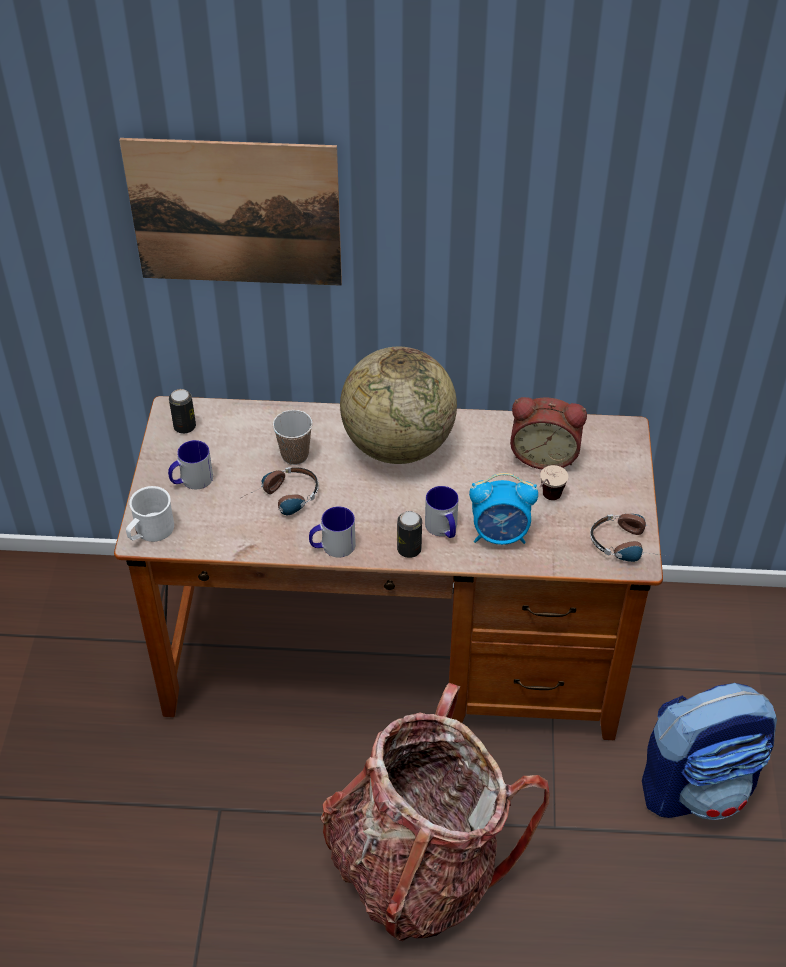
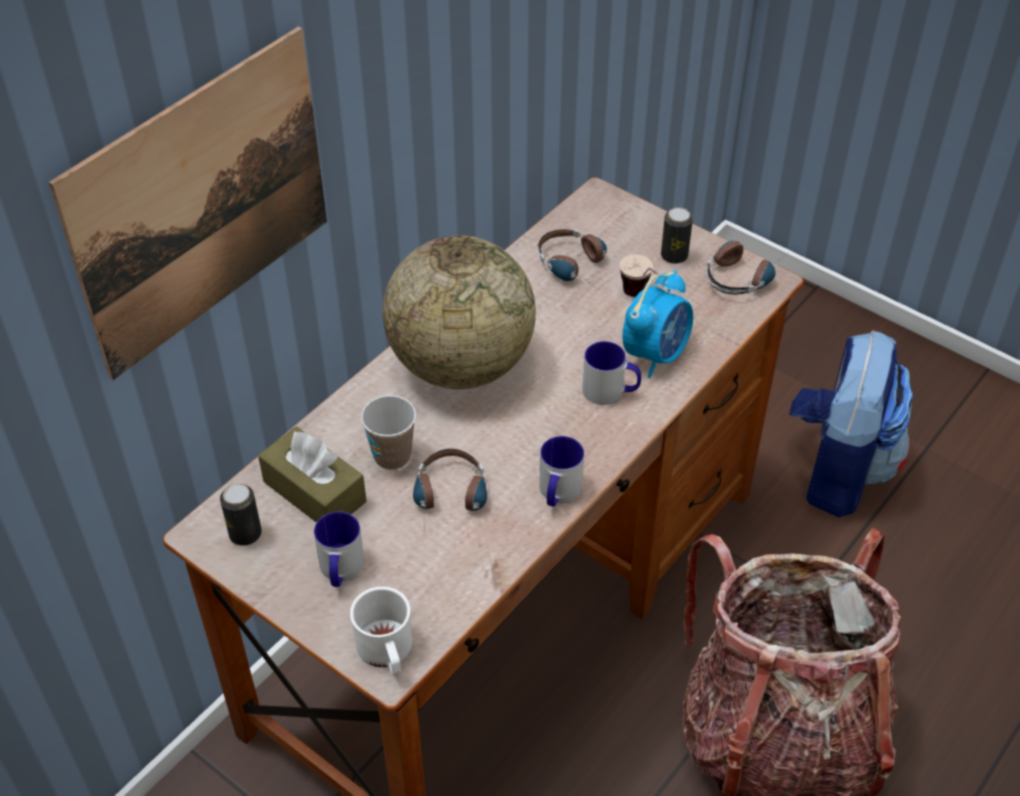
camera: 55 degrees left, 0 degrees up
can [397,511,422,558] -> can moved to [661,207,693,264]
alarm clock [510,397,587,469] -> headphones [538,229,607,288]
none -> brown tissue box [258,426,366,523]

